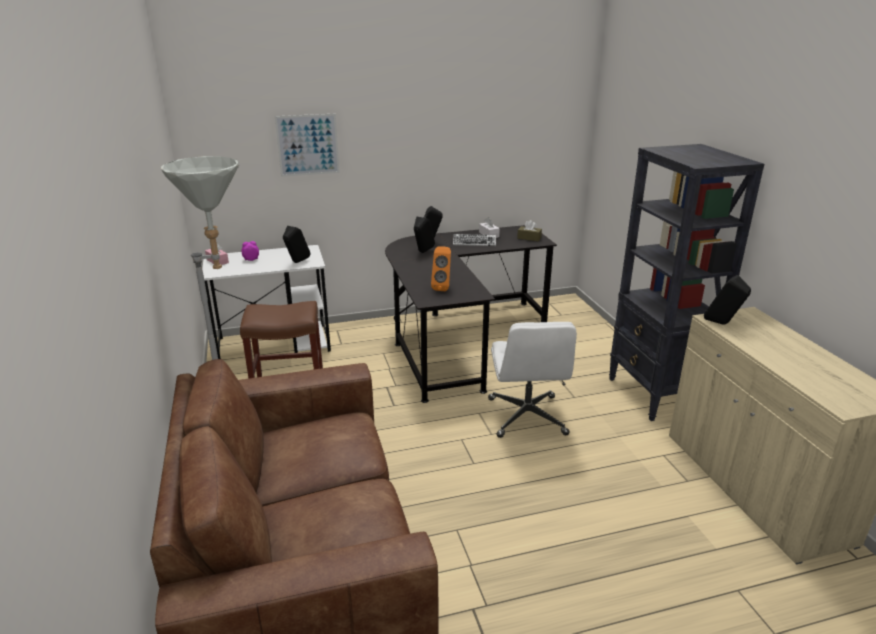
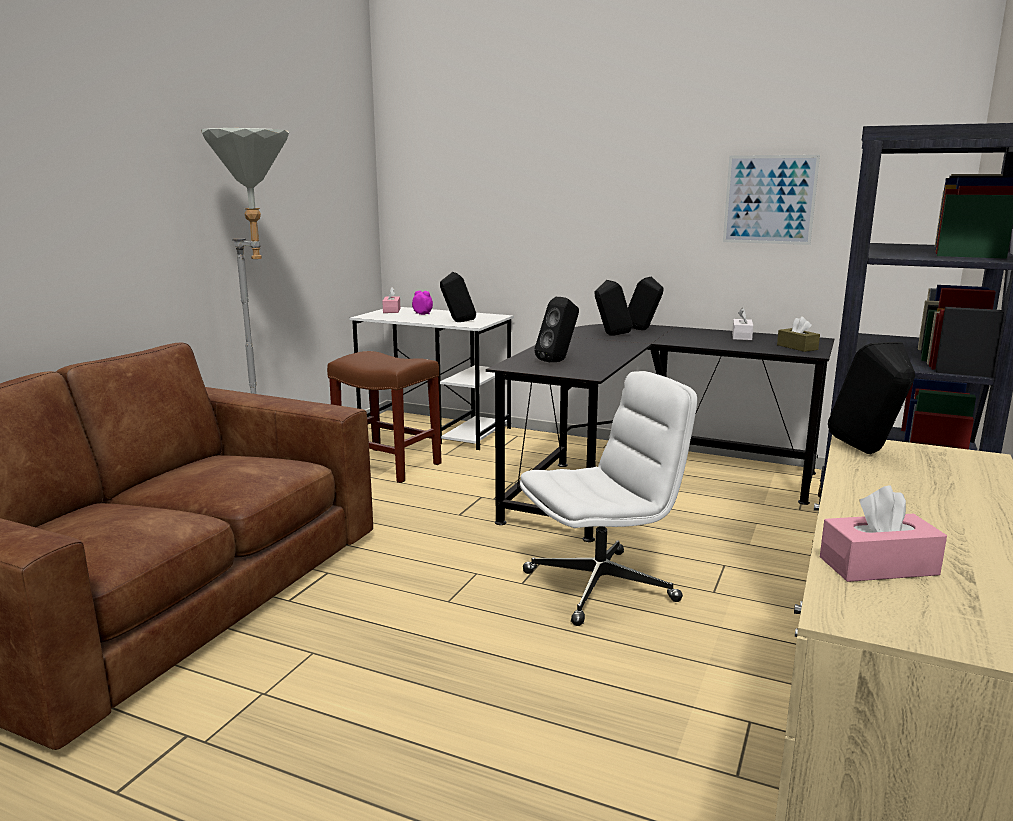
camera: 40 degrees right, 10 degrees down
picture [275,114,340,177] -> picture moved to [723,155,820,245]
orange speaker [431,246,451,291] -> black speaker [534,297,579,362]
keyboard [453,234,496,246] -> none
white office chair [488,322,577,438] -> white office chair turned 150 degrees counterclockwise [520,371,697,626]
none -> pink tissue box [820,486,947,582]

